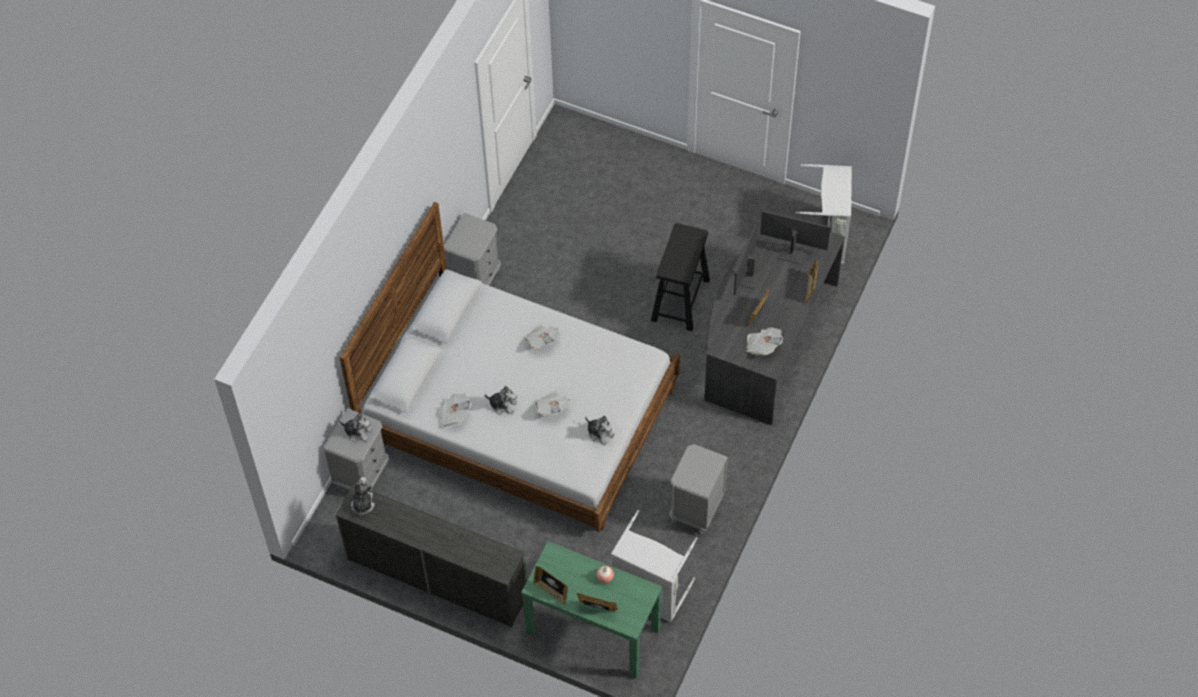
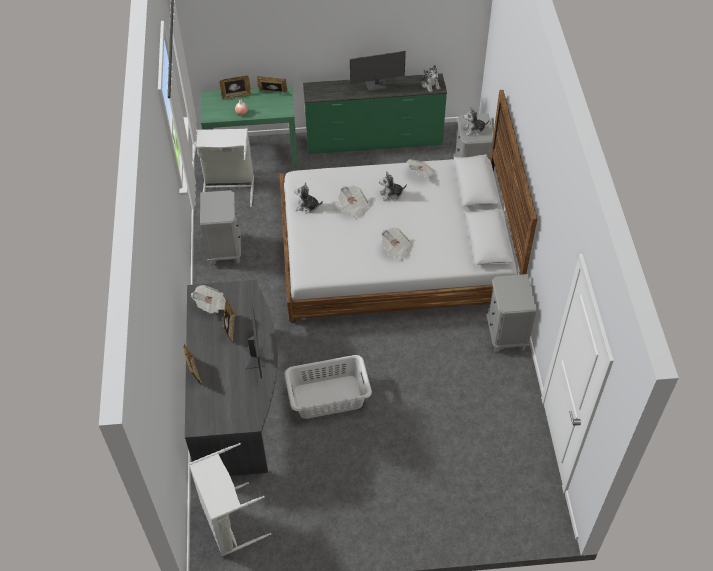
camera: 150 degrees right, 5 degrees down
black stool [651,223,710,331] -> grey laundry basket [284,355,372,419]
monitor [760,210,831,264] -> monitor moved to [350,51,406,92]

